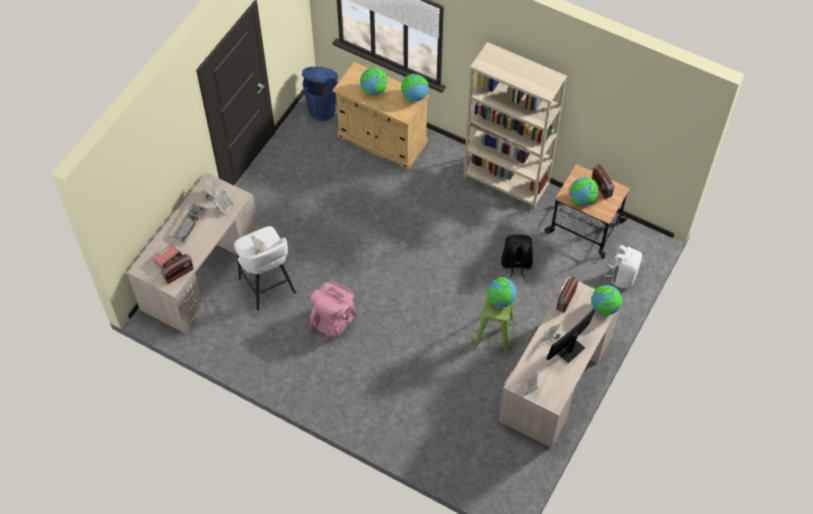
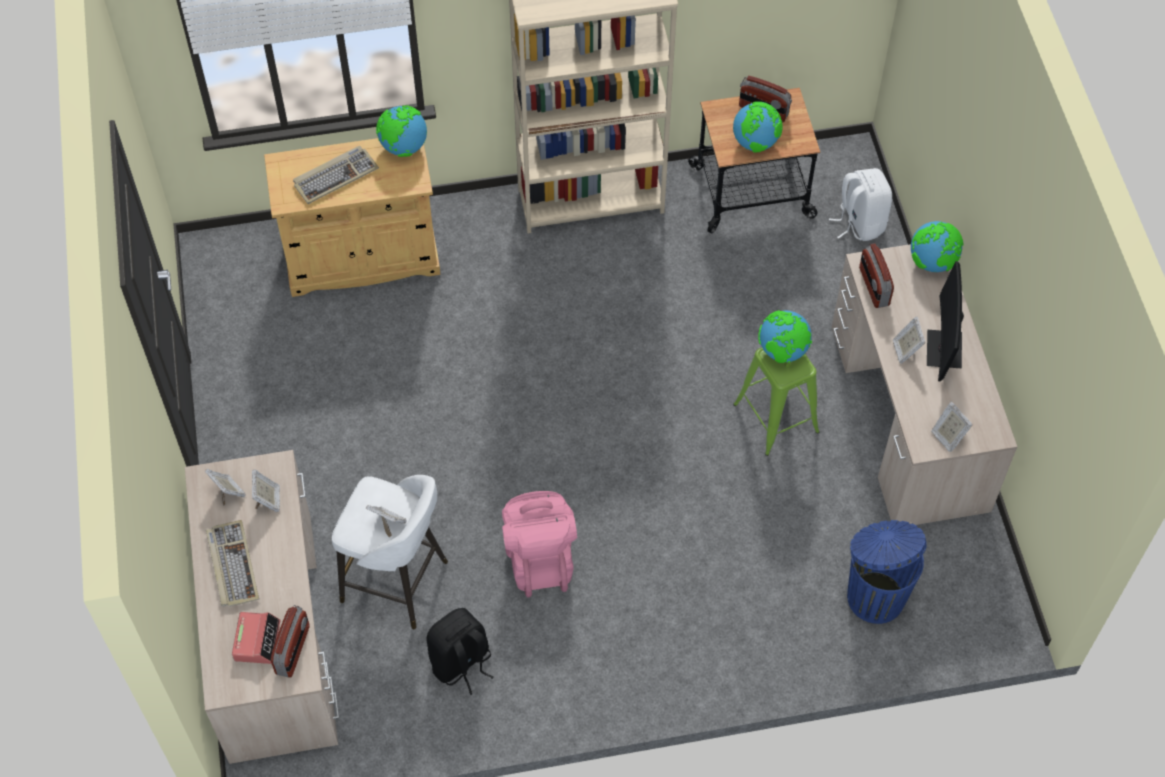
camera: 40 degrees left, 0 degrees up
blue trash can [302,66,338,121] -> blue trash can moved to [847,520,927,624]
globe [360,68,387,95] -> keyboard [293,146,379,204]
black backpack [501,235,533,278] -> black backpack moved to [427,608,494,695]

